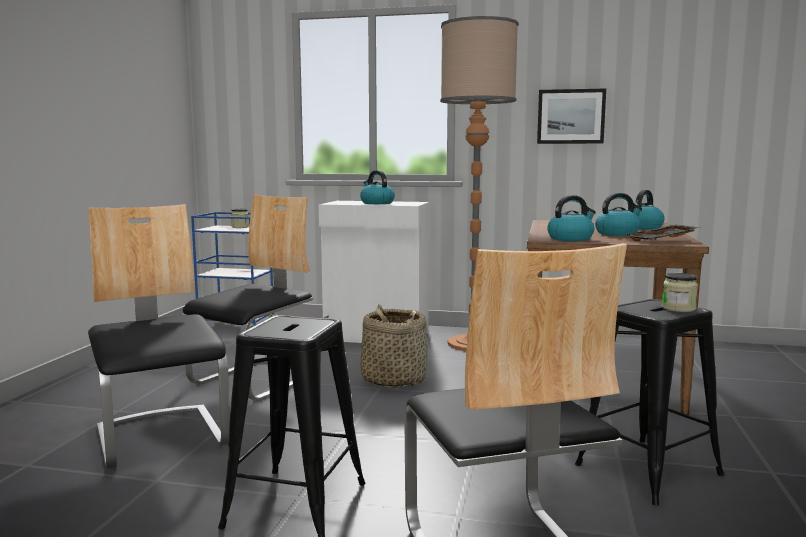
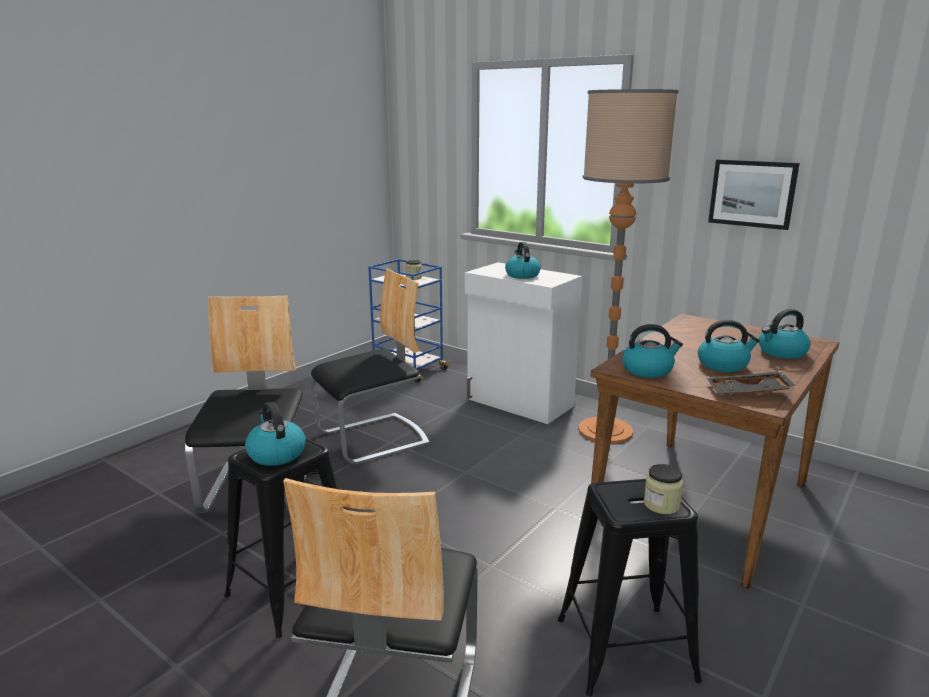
camera: 25 degrees right, 10 degrees up
basket [361,305,427,388] -> none
none -> kettle [245,402,306,466]

